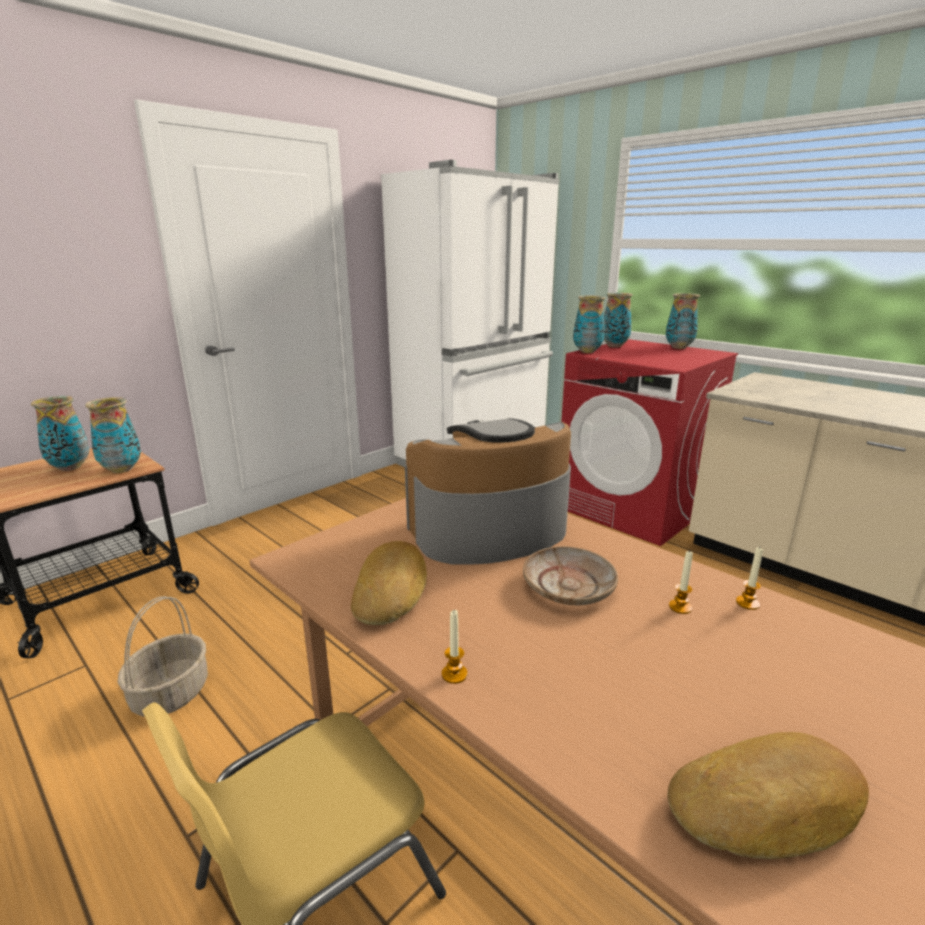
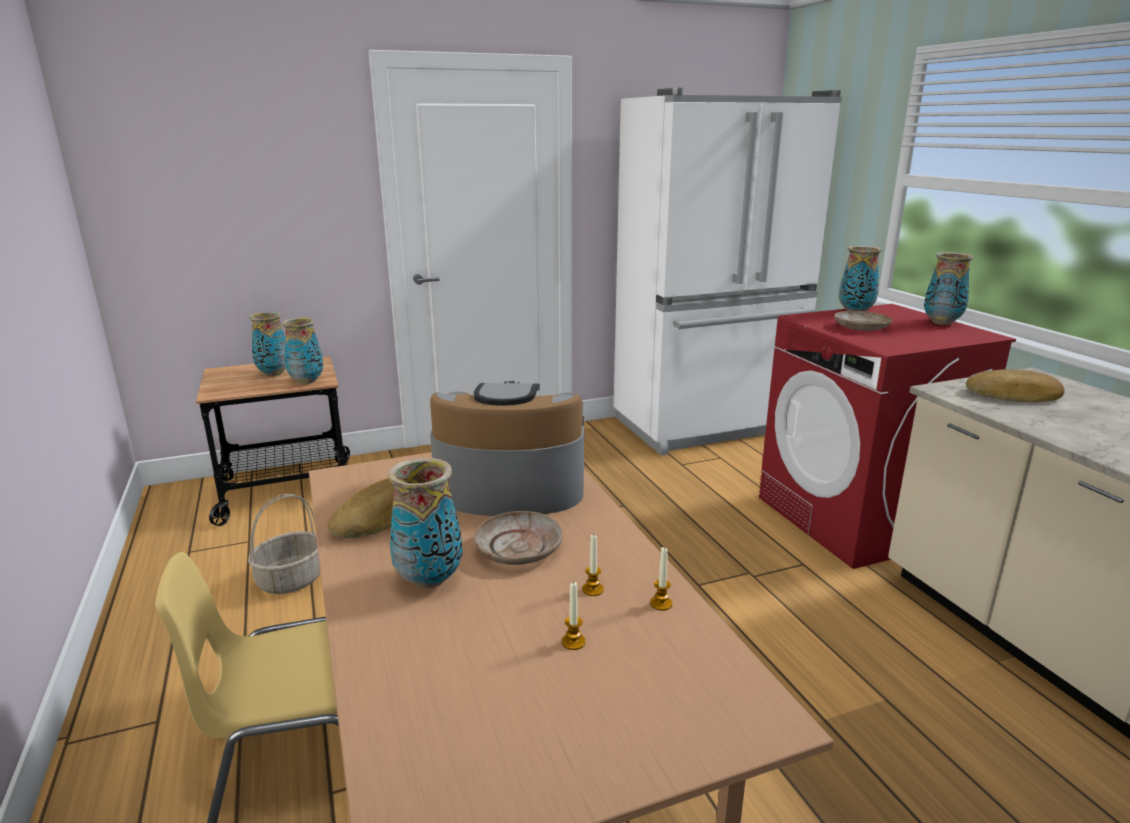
camera: 25 degrees right, 0 degrees up
candle [442,610,468,684] -> candle moved to [562,582,586,650]
vase [573,296,605,353] -> vase moved to [388,458,462,589]
bread [668,732,869,859] -> bread moved to [966,369,1065,402]
none -> beige plate [834,311,892,331]

